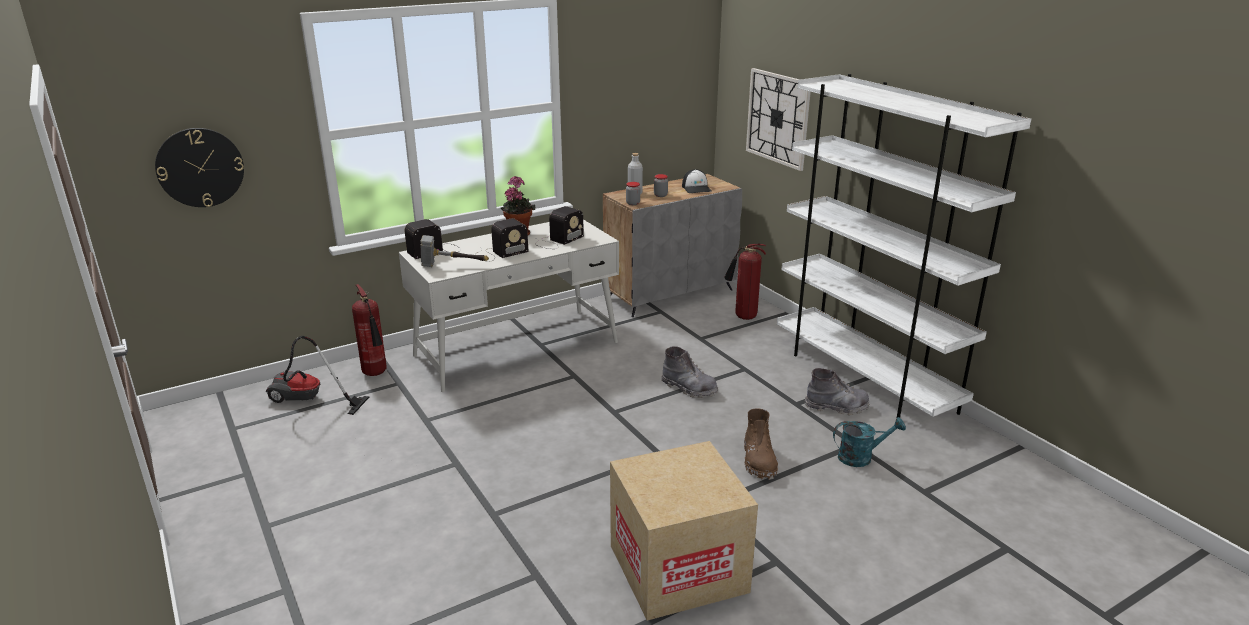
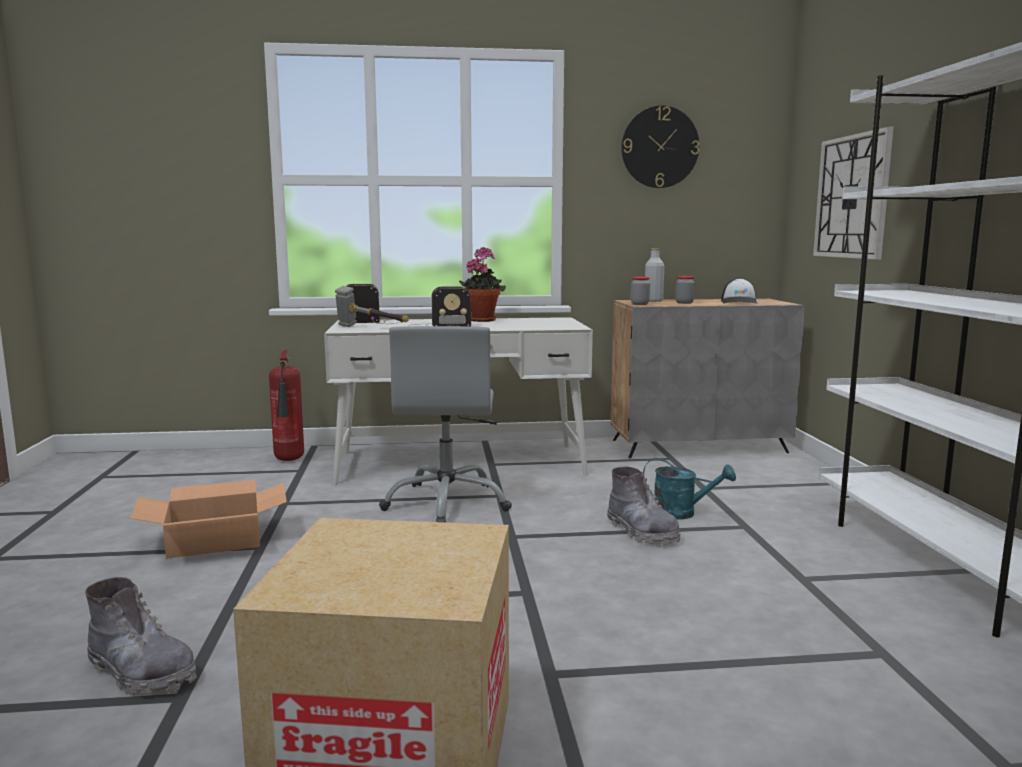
camera: 25 degrees right, 15 degrees down
wall clock [155,128,244,207] -> wall clock moved to [621,106,699,188]
vacuum cleaner [266,336,370,415] -> none
radio [535,206,584,249] -> none
fire extinguisher [724,244,766,320] -> none
brown boot [744,408,778,480] -> none
grey boot [805,368,869,415] -> grey boot moved to [85,577,196,696]
turquoise watering can [833,417,906,467] -> turquoise watering can moved to [643,458,736,520]
none -> cardboard box [130,480,287,559]
none -> grey office chair [379,326,512,522]

